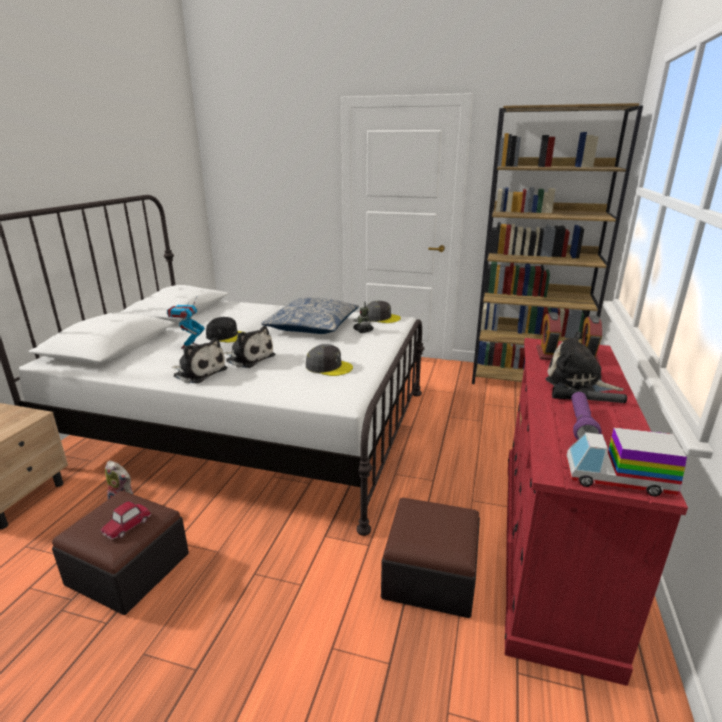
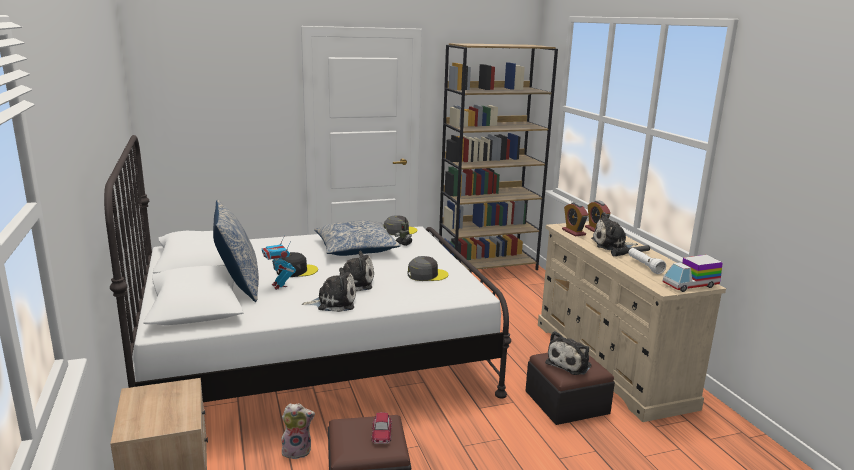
camera: 35 degrees left, 5 degrees down
red dresser [505,338,688,686] -> beige dresser [538,221,726,422]
purple flashlight [571,392,602,440] -> white flashlight [628,248,666,274]
none -> pillow [213,200,259,302]
none -> plush toy [545,331,592,375]

